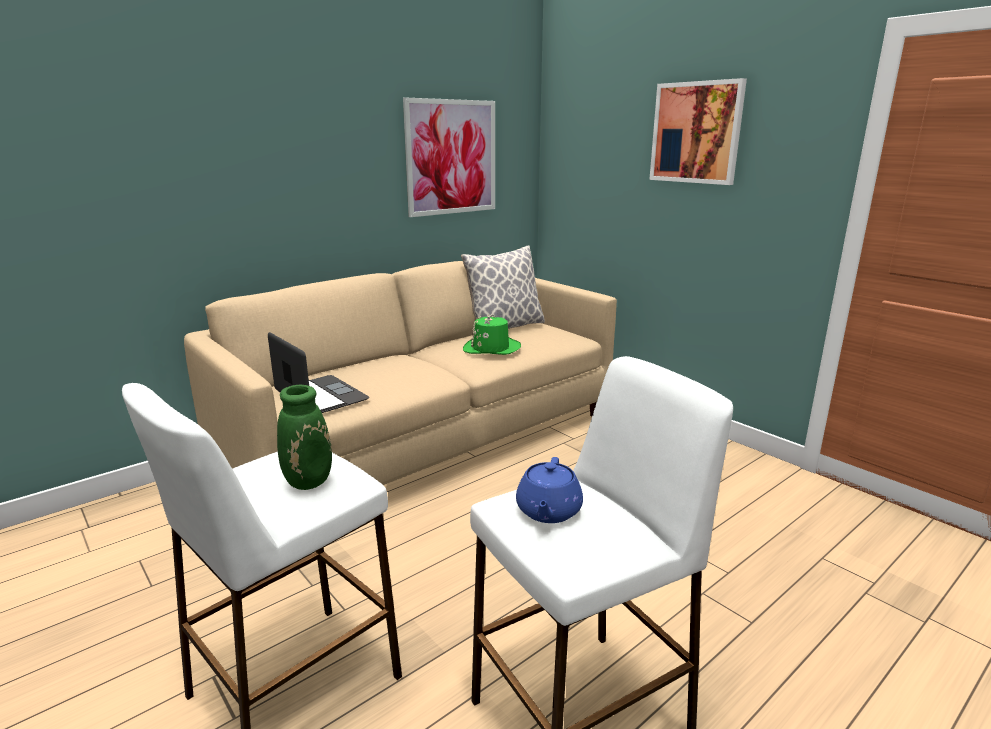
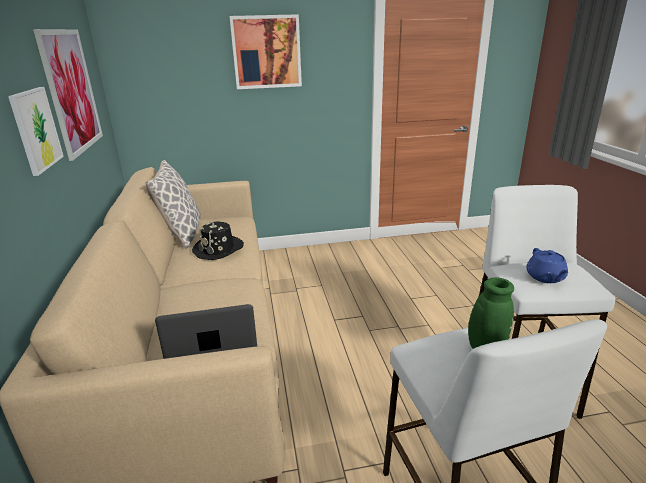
camera: 60 degrees left, 5 degrees up
green hat [463,314,521,355] -> black hat [192,222,244,260]
blue teapot [516,457,583,523] -> blue teapot turned 45 degrees clockwise [526,248,568,283]
none -> picture [8,87,64,176]

